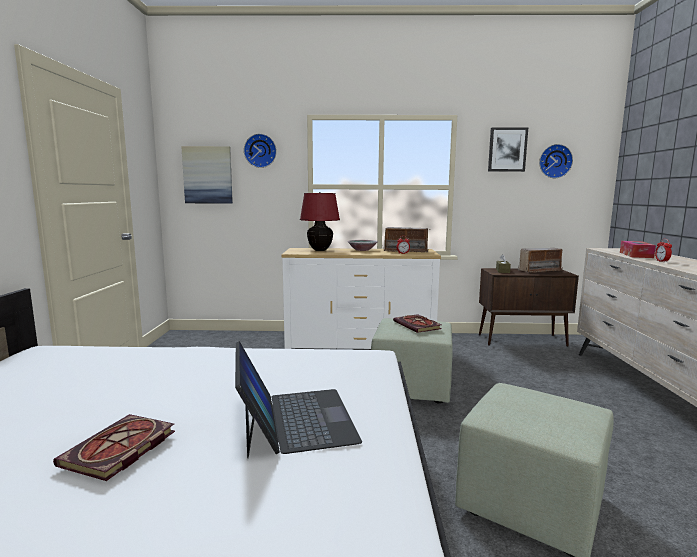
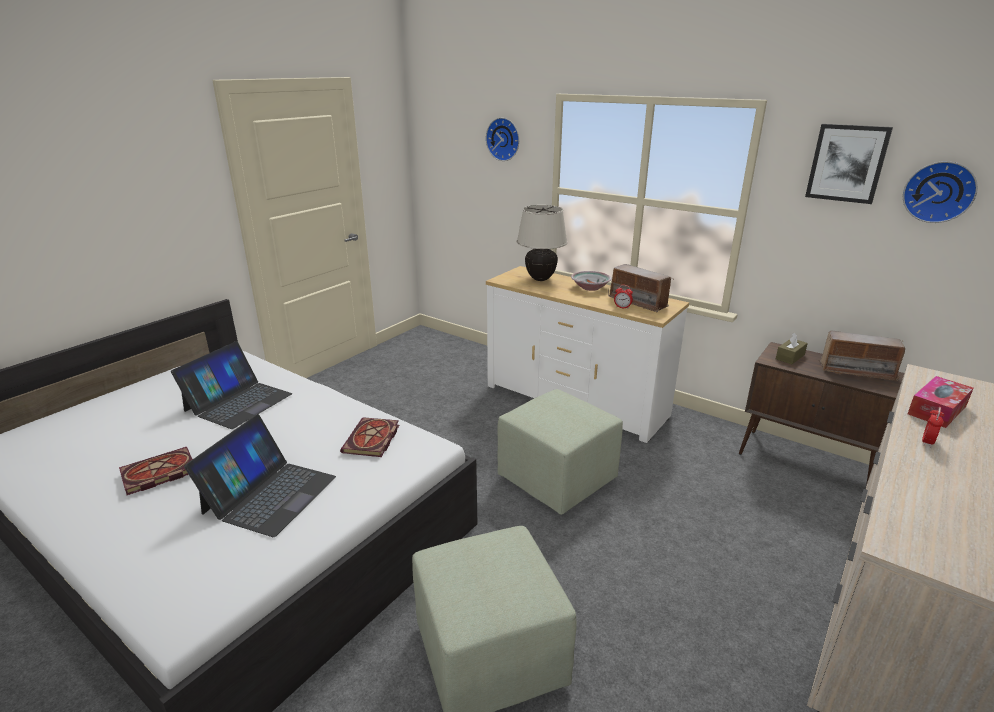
camera: 35 degrees right, 15 degrees up
picture [181,146,233,204] -> none
red table lamp [300,192,340,251] -> beige table lamp [517,205,567,281]
book [393,314,442,333] -> book moved to [340,417,399,457]
none -> laptop [171,341,292,429]

